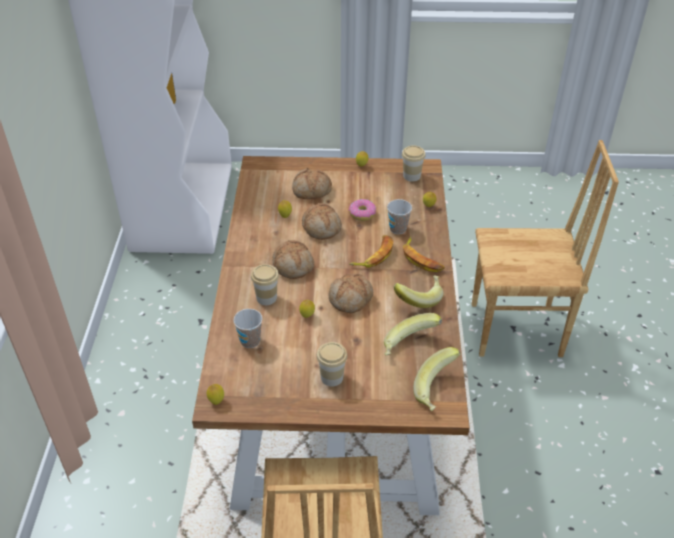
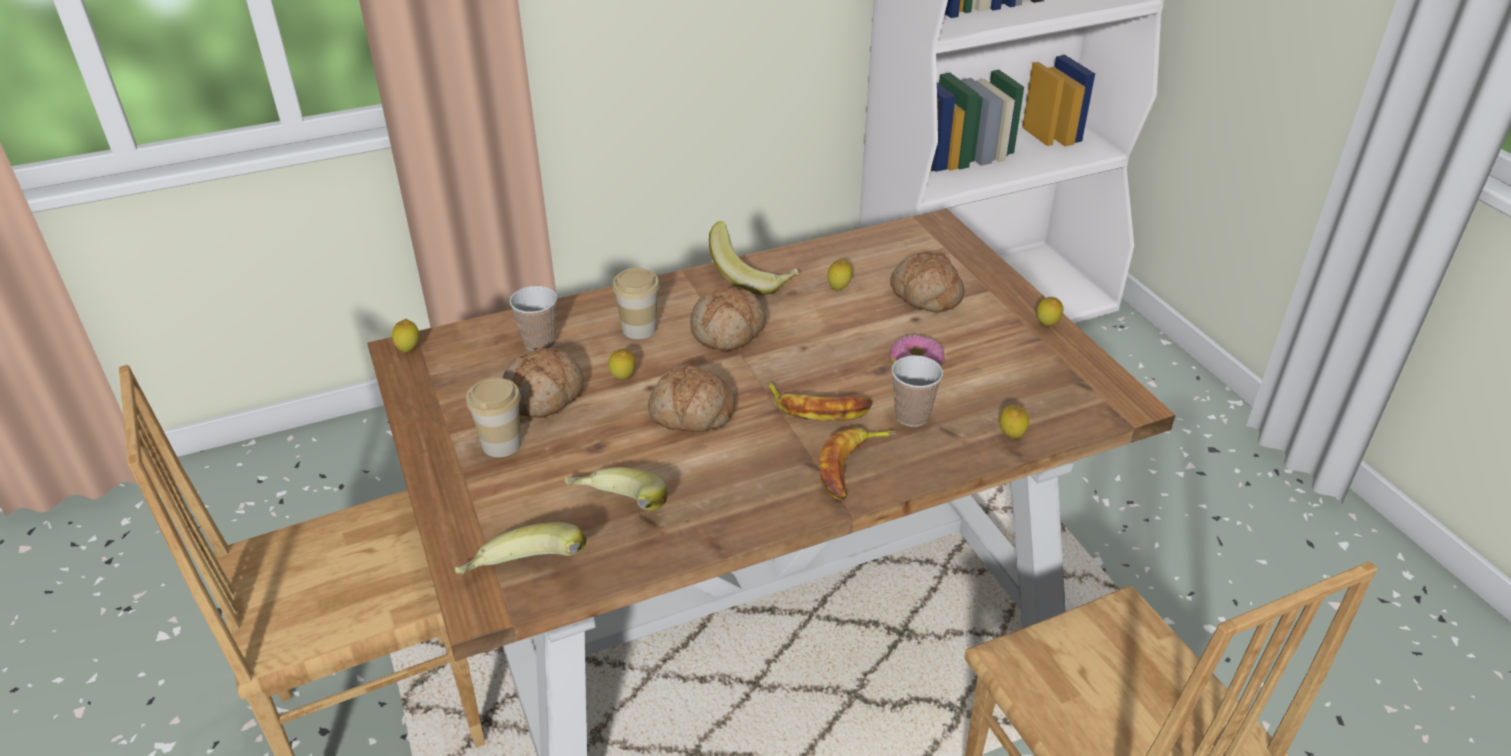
camera: 65 degrees right, 5 degrees down
bread [302,203,342,240] -> bread moved to [503,348,584,418]
banana [394,275,444,308] -> banana moved to [709,221,800,295]
cup [402,145,425,182] -> none

